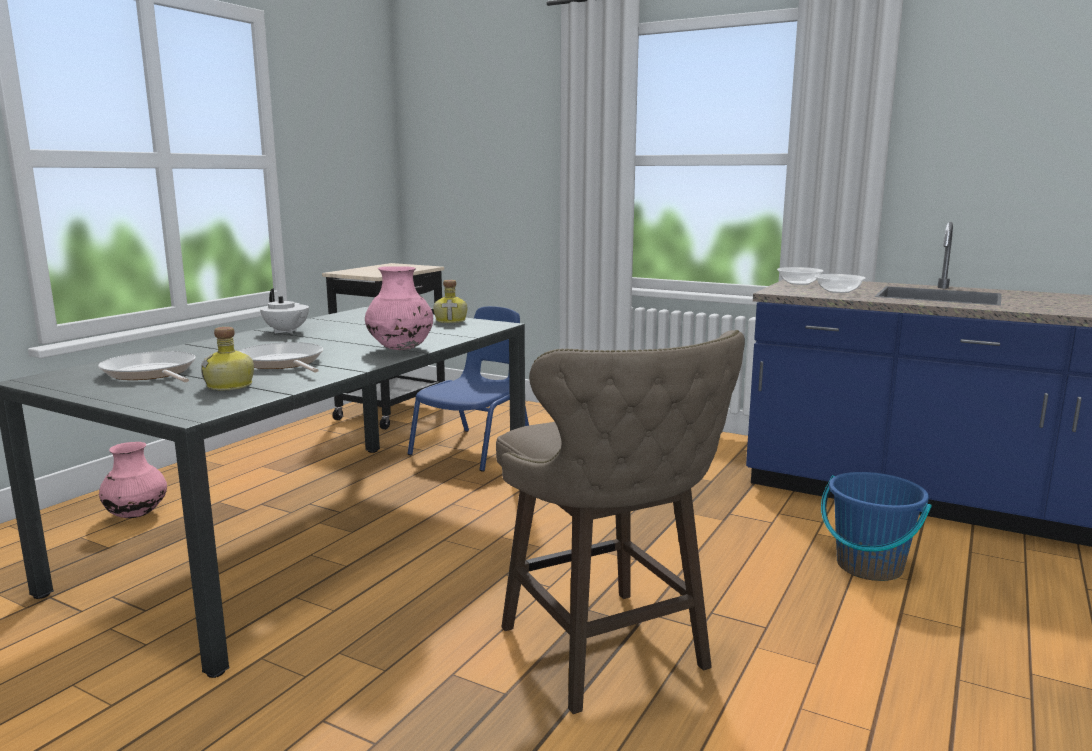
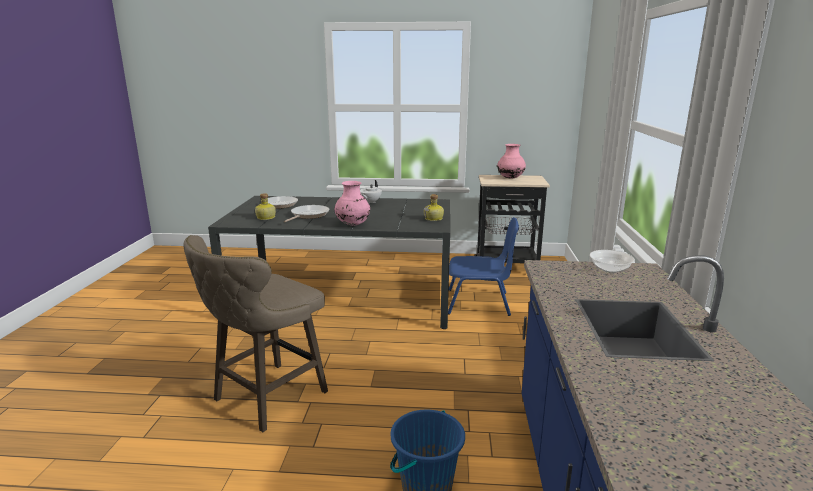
camera: 65 degrees right, 5 degrees up
pink vase [99,442,167,518] -> pink vase moved to [497,144,526,179]
bowl [815,274,865,293] -> none

